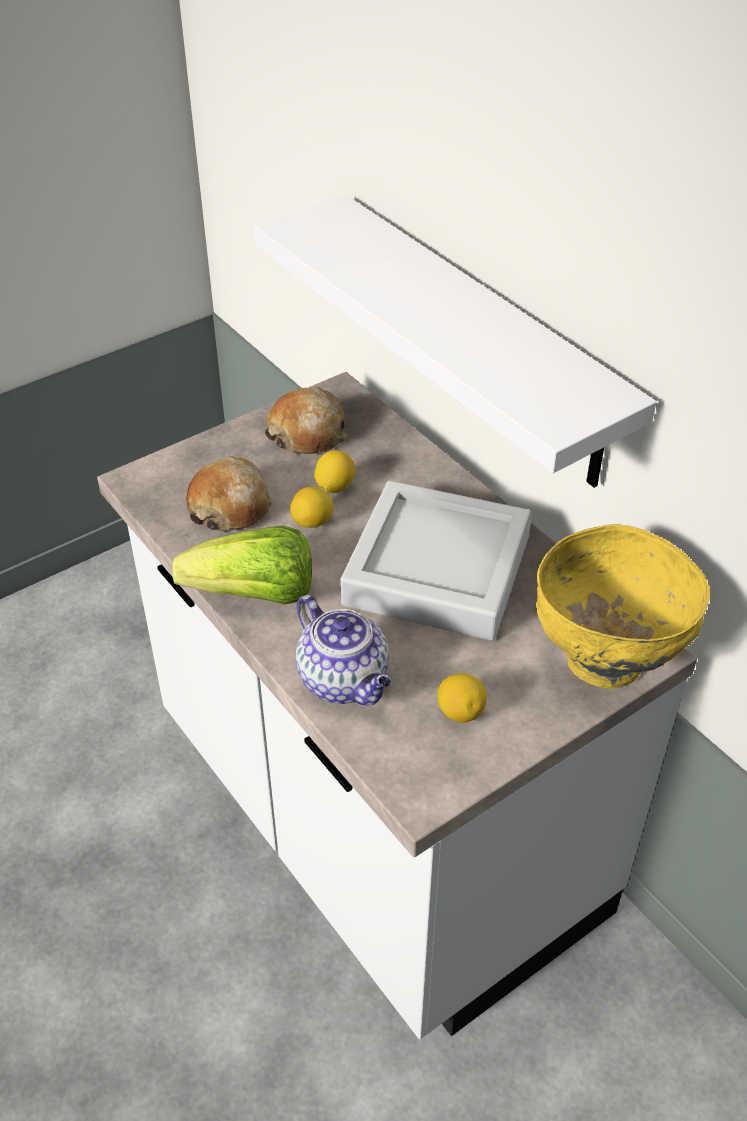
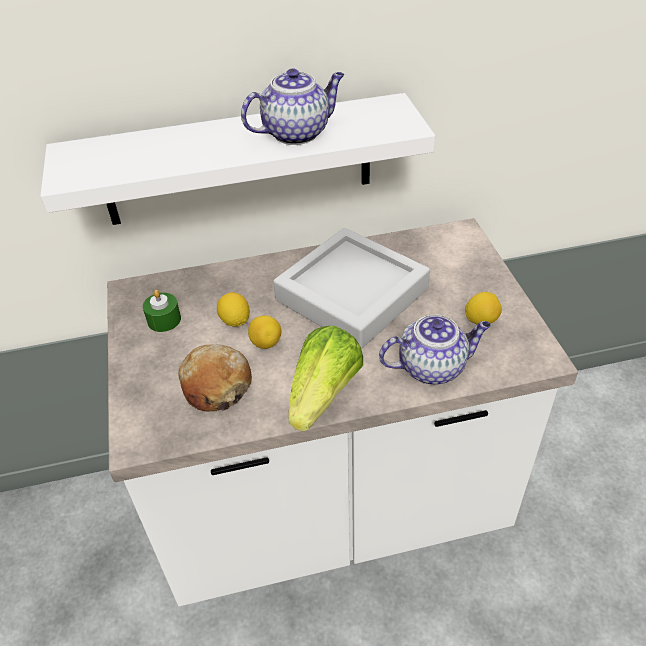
camera: 65 degrees left, 0 degrees up
bread [265,387,347,454] -> green candle [143,290,181,332]
yellow bowl [536,524,710,688] -> none
none -> teapot [241,68,344,145]

